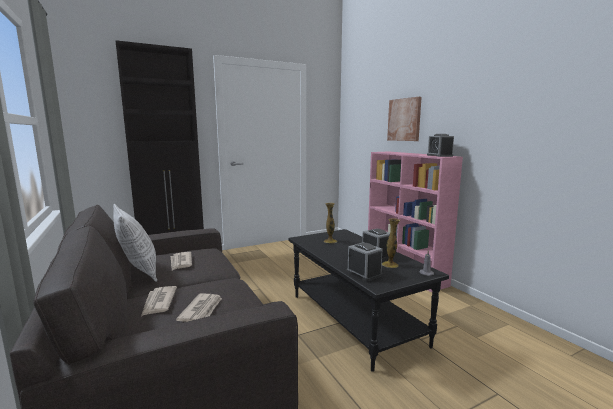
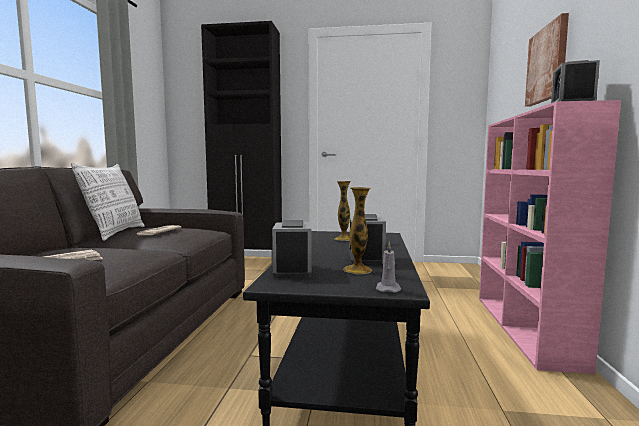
camera: 35 degrees right, 5 degrees down
newspaper [141,286,177,316] -> none

